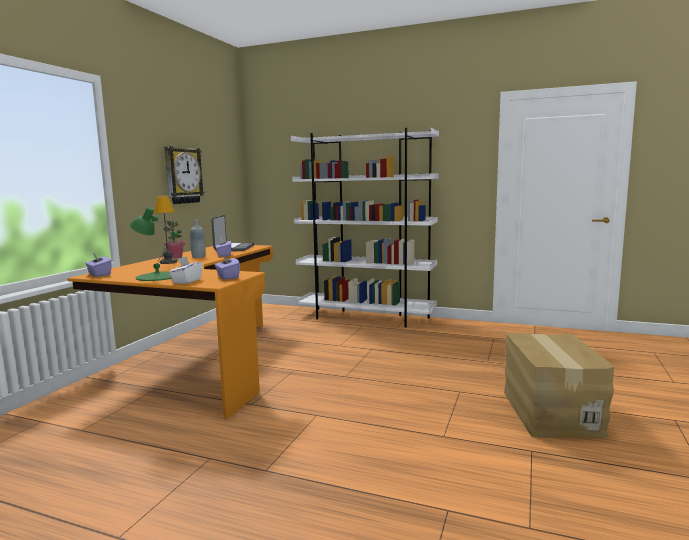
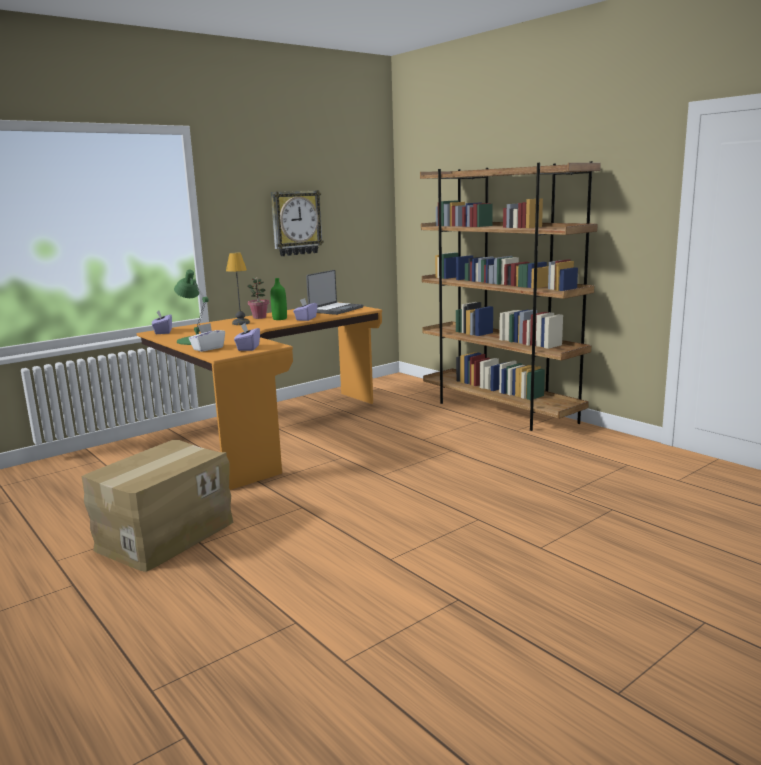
camera: 30 degrees right, 5 degrees up
grey bottle [190,220,206,258] -> green bottle [271,278,287,320]
white bookcase [291,128,439,327] -> brown bookcase [420,161,601,431]
cardboard box [504,333,614,439] -> cardboard box moved to [81,440,233,572]

